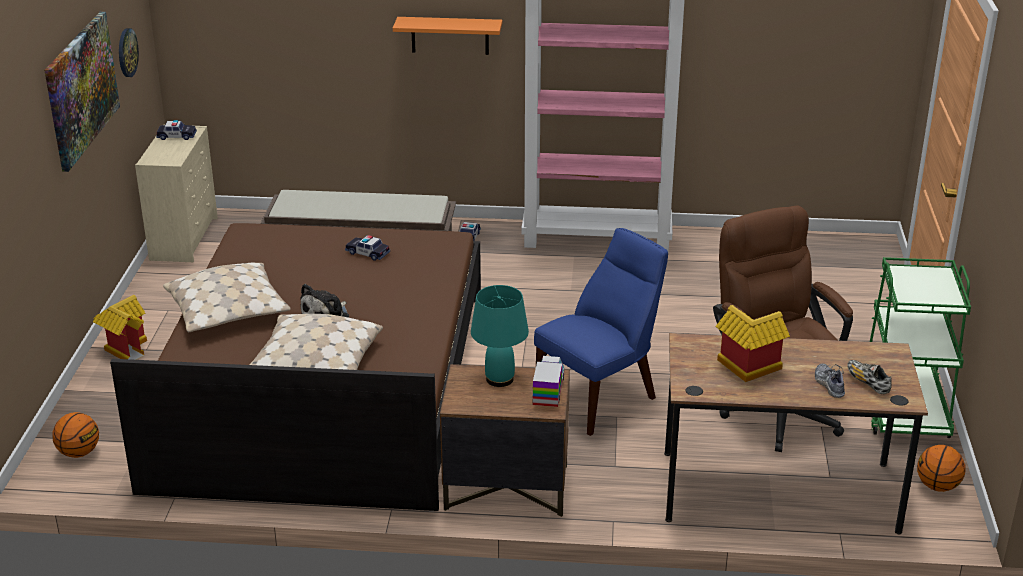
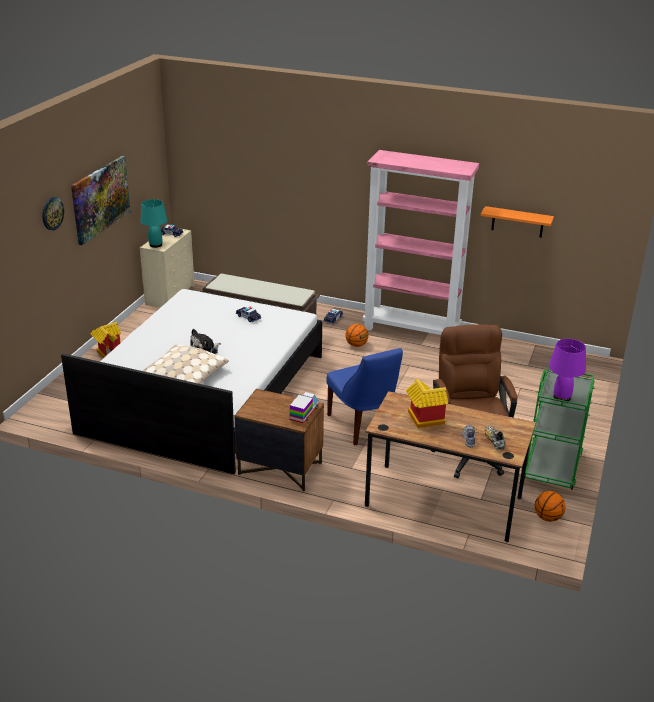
camera: 15 degrees right, 0 degrees up
basketball [52,412,99,458] -> basketball moved to [345,324,368,347]
brown bed [110,223,481,511] -> white bed [61,289,322,474]
wall clock [119,28,139,77] -> wall clock moved to [42,197,64,230]
beige pillow [163,263,291,332] -> none
orange shelf [393,17,502,55] -> orange shelf moved to [481,206,554,238]
turquoise table lamp [471,285,529,387] -> turquoise table lamp moved to [140,199,167,248]
blue chair [534,228,668,436] -> blue chair turned 90 degrees clockwise [326,348,403,445]
none -> purple table lamp [549,339,586,402]

